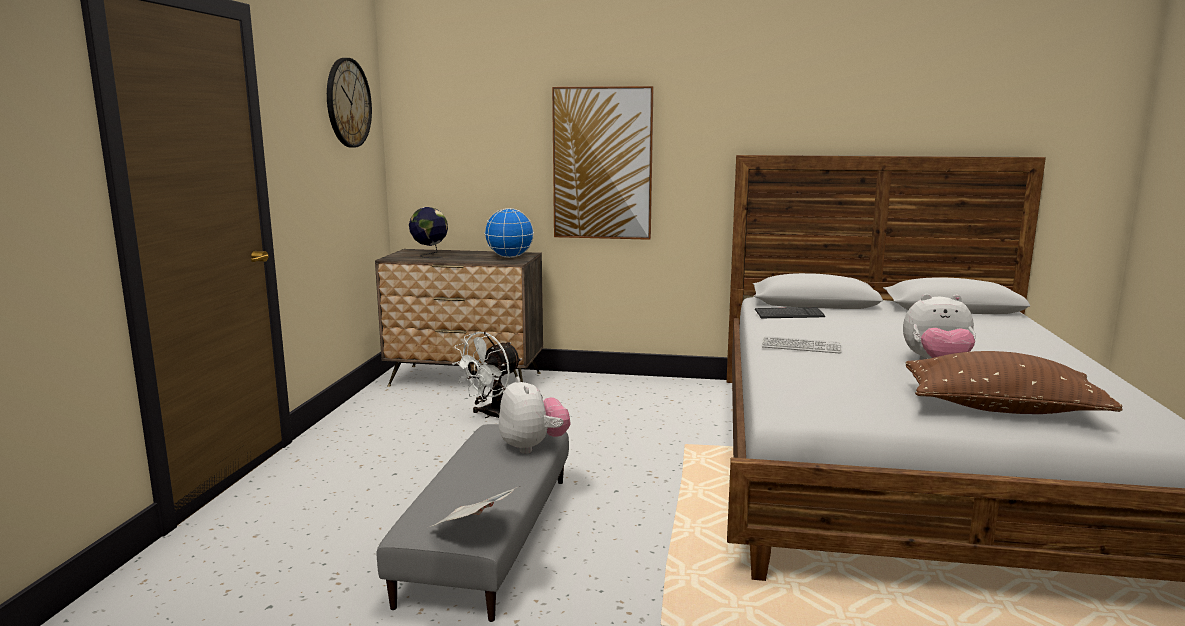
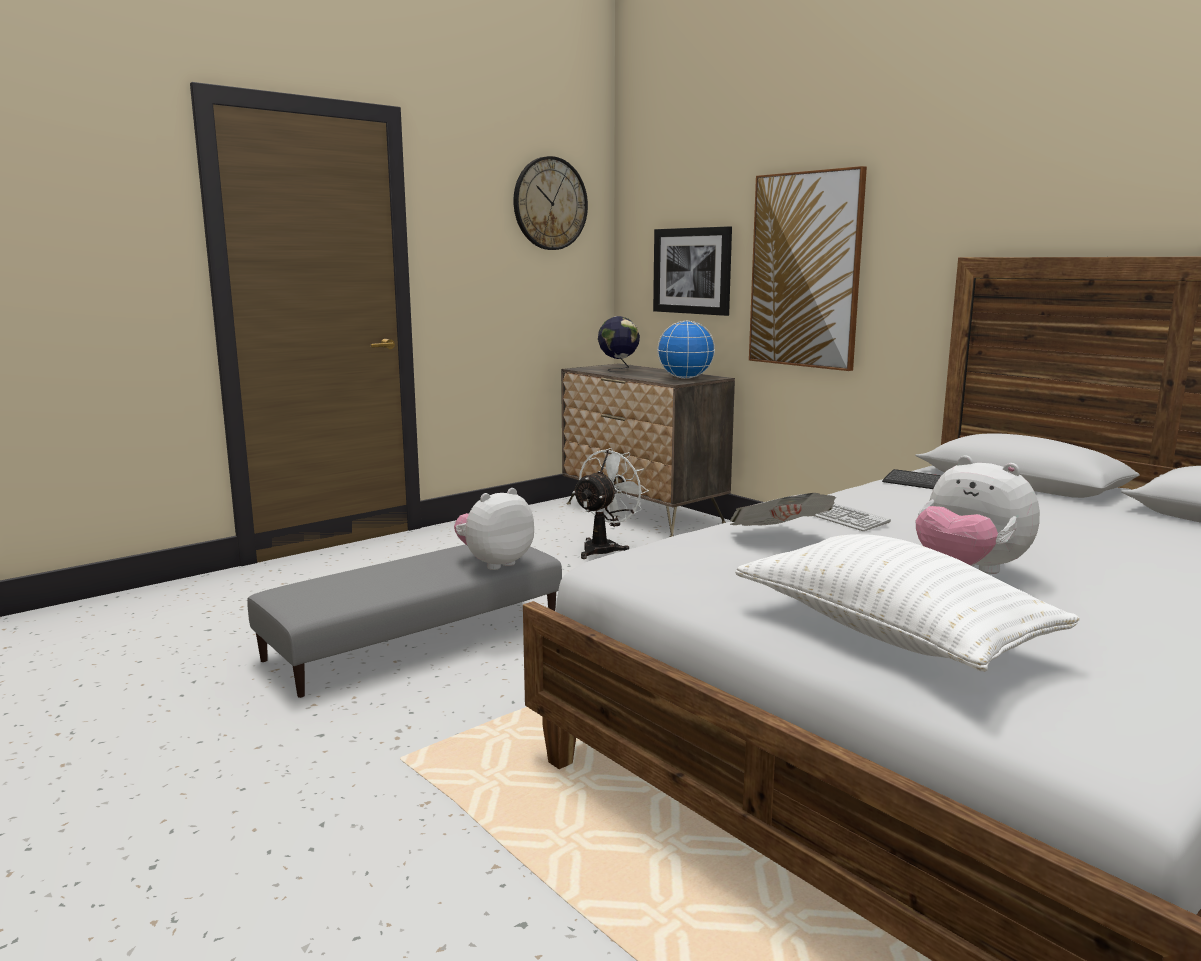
camera: 40 degrees right, 0 degrees up
newspaper [430,486,520,527] -> newspaper moved to [730,493,836,526]
white fan [452,332,522,418] -> white fan turned 135 degrees clockwise [572,448,649,559]
plush toy [499,376,571,454] -> plush toy turned 150 degrees counterclockwise [454,488,534,570]
brown pillow [905,351,1123,414] -> white pillow [735,534,1080,672]
none -> picture [653,226,732,316]

